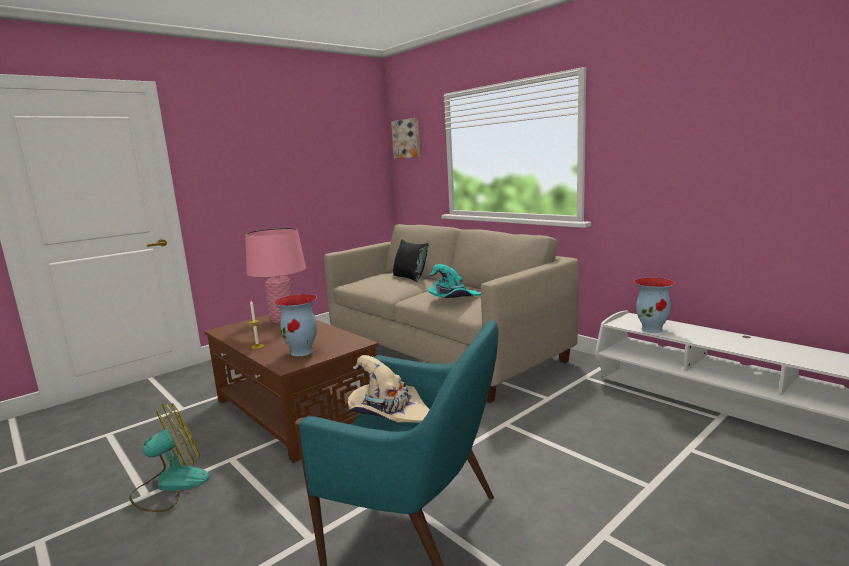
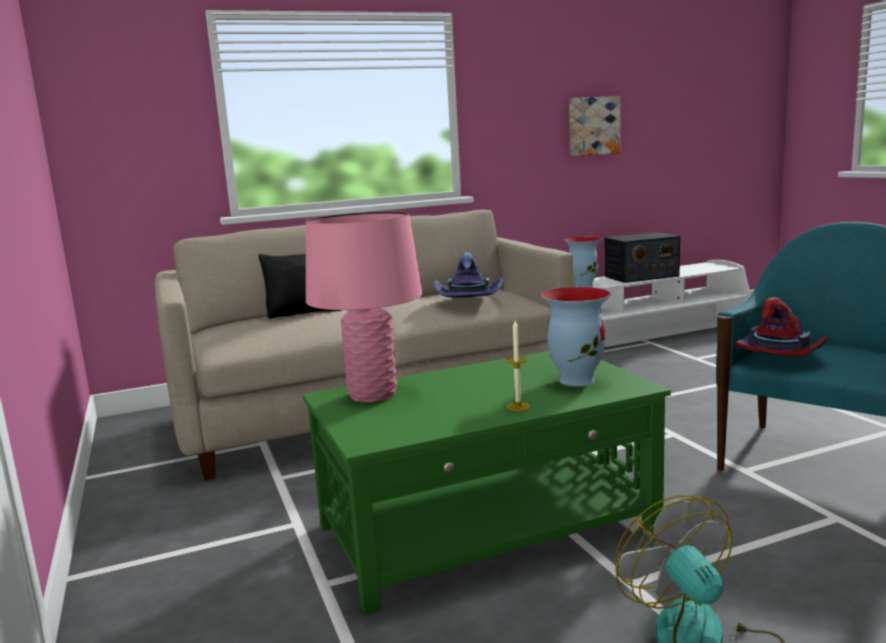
camera: 70 degrees left, 0 degrees up
brown coffee table [204,314,378,463] -> green coffee table [303,351,671,615]
beige hat [348,355,430,423] -> red hat [735,297,827,357]
picture [391,118,420,159] -> picture moved to [569,96,620,156]
turquoise hat [428,264,481,298] -> purple hat [433,252,503,298]
none -> radio [605,232,680,283]

